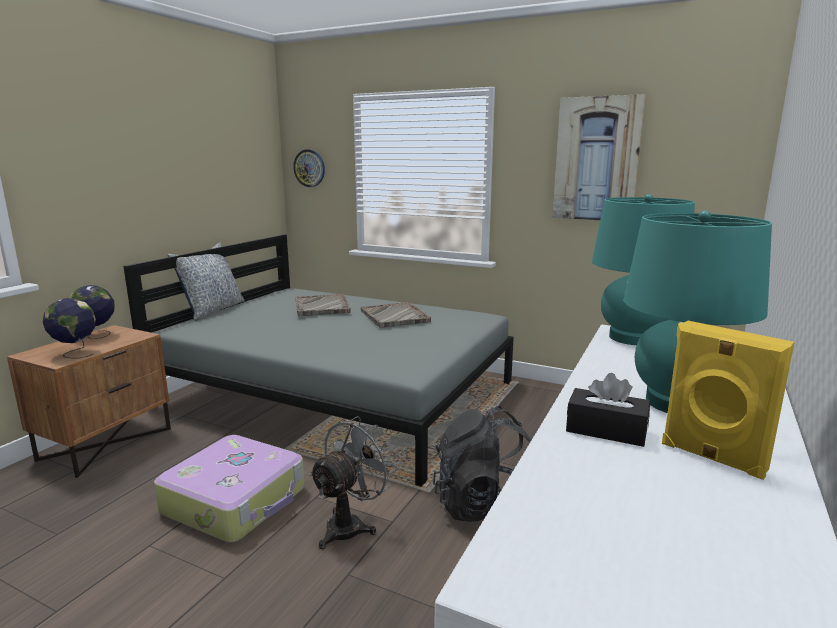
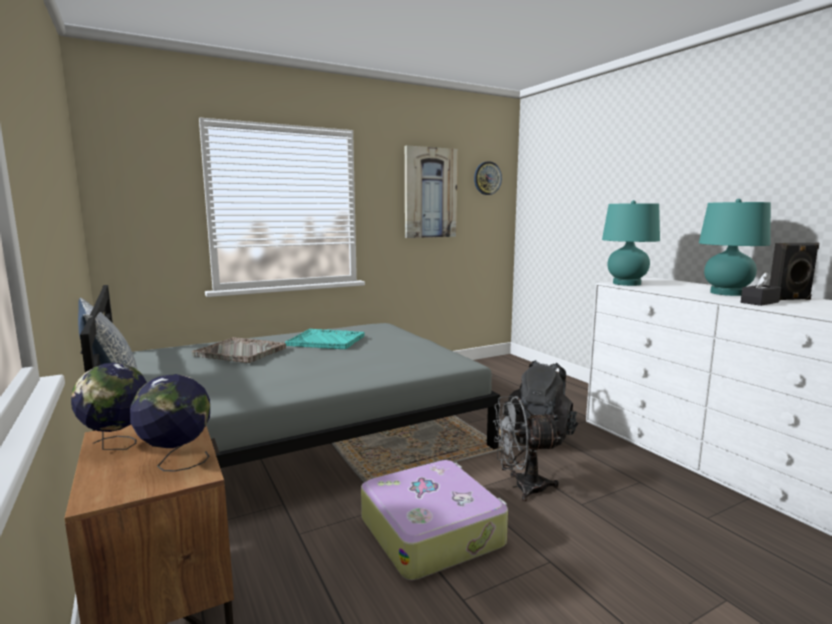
camera: 55 degrees left, 5 degrees down
wall clock [293,149,325,187] -> wall clock moved to [474,161,502,195]
grey fan [309,416,397,549] -> grey fan turned 75 degrees counterclockwise [493,396,561,501]
grey tray [360,302,431,328] -> turquoise tray [285,329,365,349]
yellow speaker [662,321,795,480] -> black speaker [769,242,819,301]

